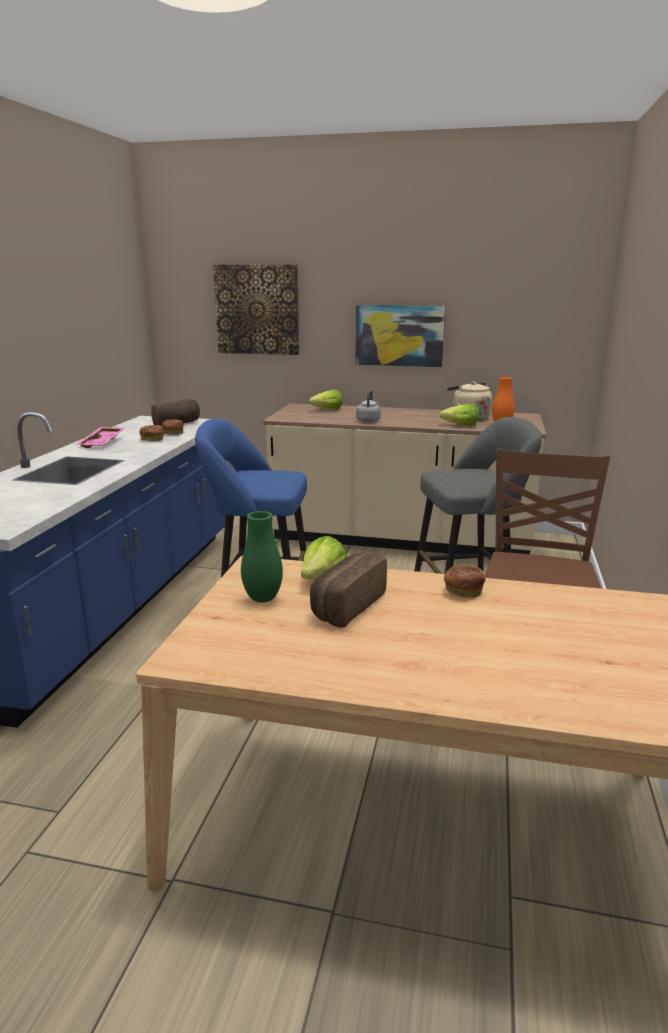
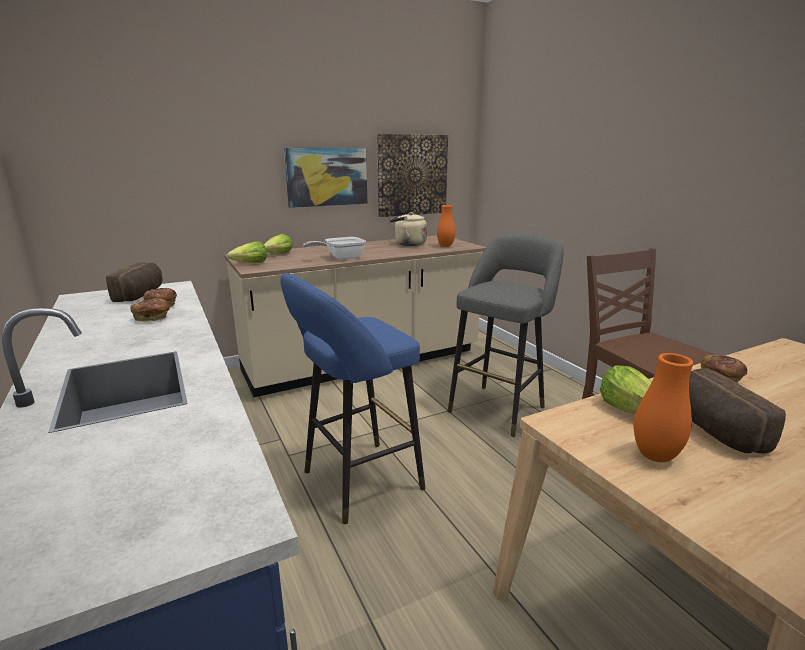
camera: 40 degrees left, 0 degrees up
pink tray [77,427,125,448] -> none
picture [213,264,299,355] -> picture moved to [377,134,448,217]
green vase [241,511,283,603] -> orange vase [634,353,693,462]
grey kettle [356,390,381,422] -> frying pan [303,237,366,260]
lettuce [439,404,479,426] -> lettuce moved to [227,241,267,263]

